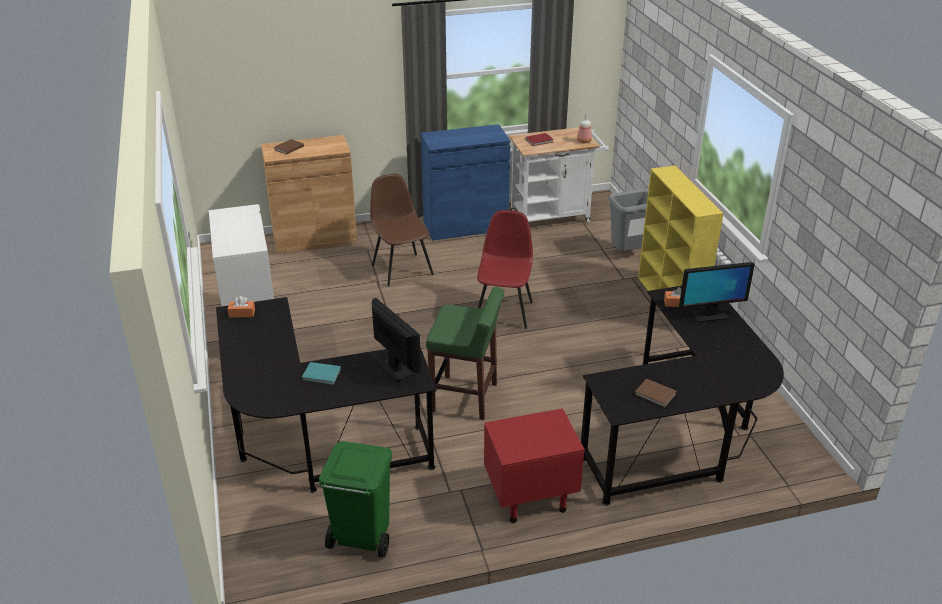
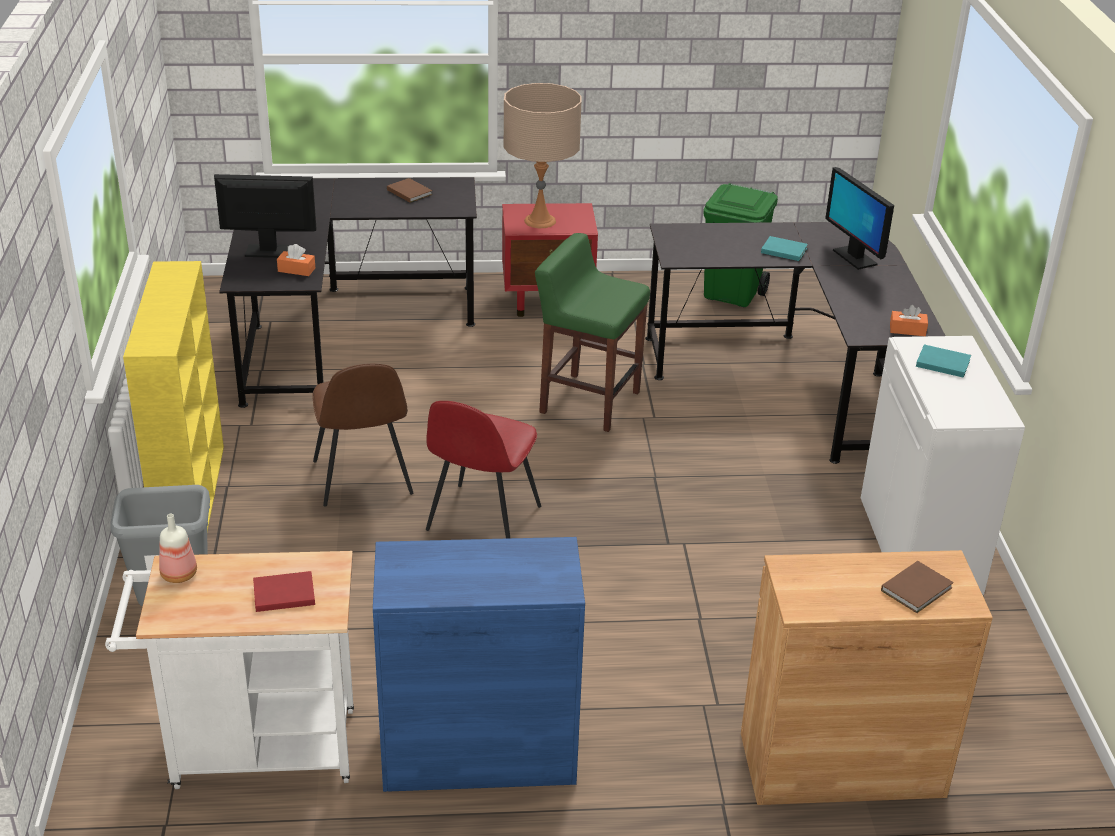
camera: 170 degrees left, 0 degrees up
brown chair [370,173,434,287] -> brown chair moved to [312,363,414,507]
monitor [372,298,421,382] -> monitor moved to [825,167,894,270]
none -> beige table lamp [504,83,582,228]
none -> turquoise book [916,344,971,378]

